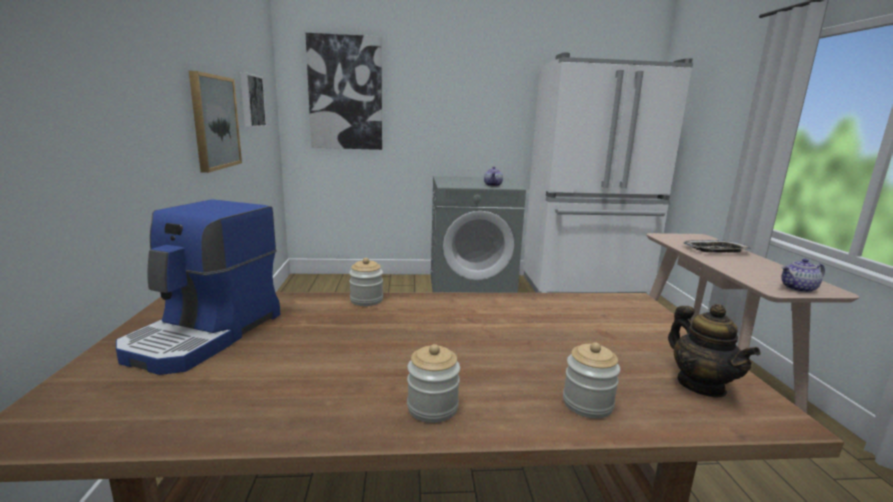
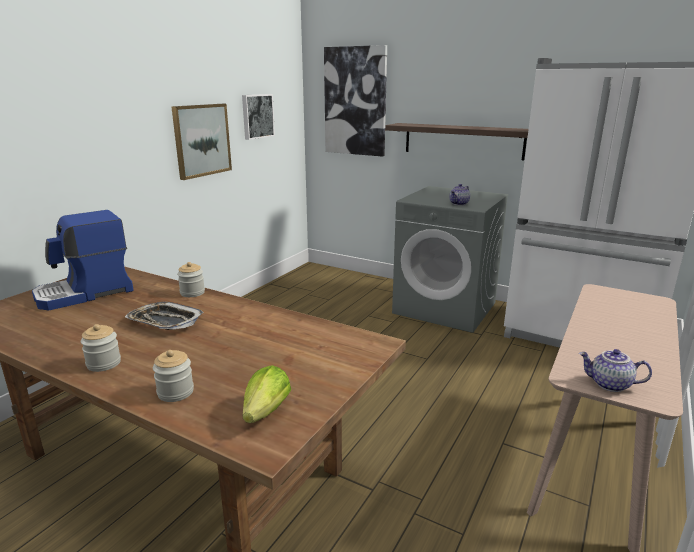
camera: 35 degrees right, 5 degrees up
teapot [668,304,761,398] -> lettuce [243,365,291,423]
tray [684,240,751,253] -> tray moved to [125,302,204,330]
none -> shelf [385,123,529,160]

